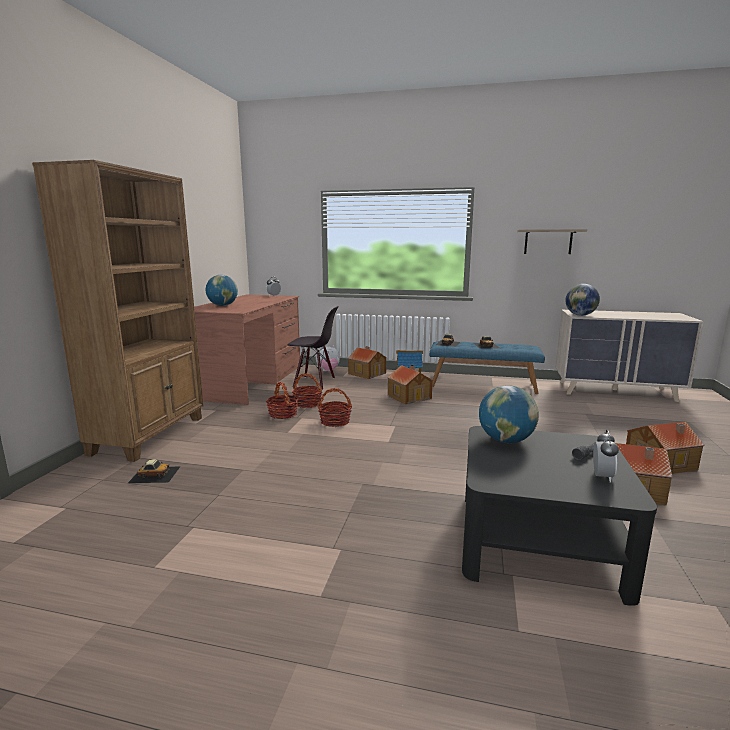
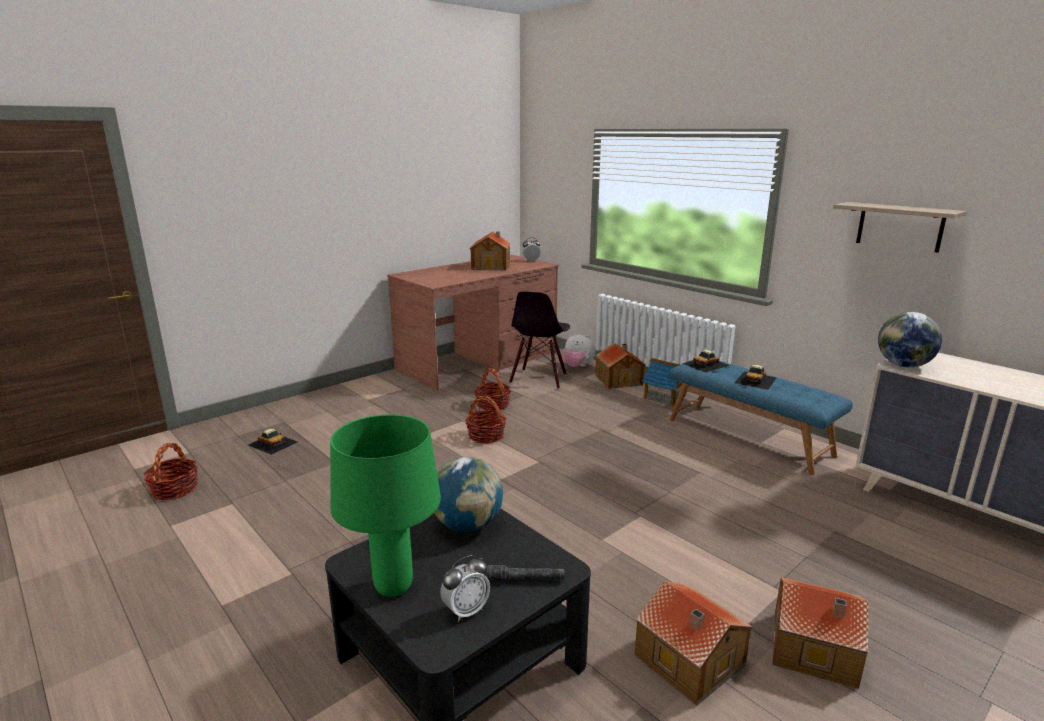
camera: 35 degrees right, 5 degrees up
brown bookcase [32,160,204,462] -> none
globe [206,275,238,306] -> none
basket [266,382,299,419] -> basket moved to [144,443,198,500]
black chair [287,306,339,389] -> black chair turned 60 degrees clockwise [509,291,570,389]
toy house [387,365,433,404] -> toy house moved to [470,231,511,270]
none -> green table lamp [330,414,441,597]

